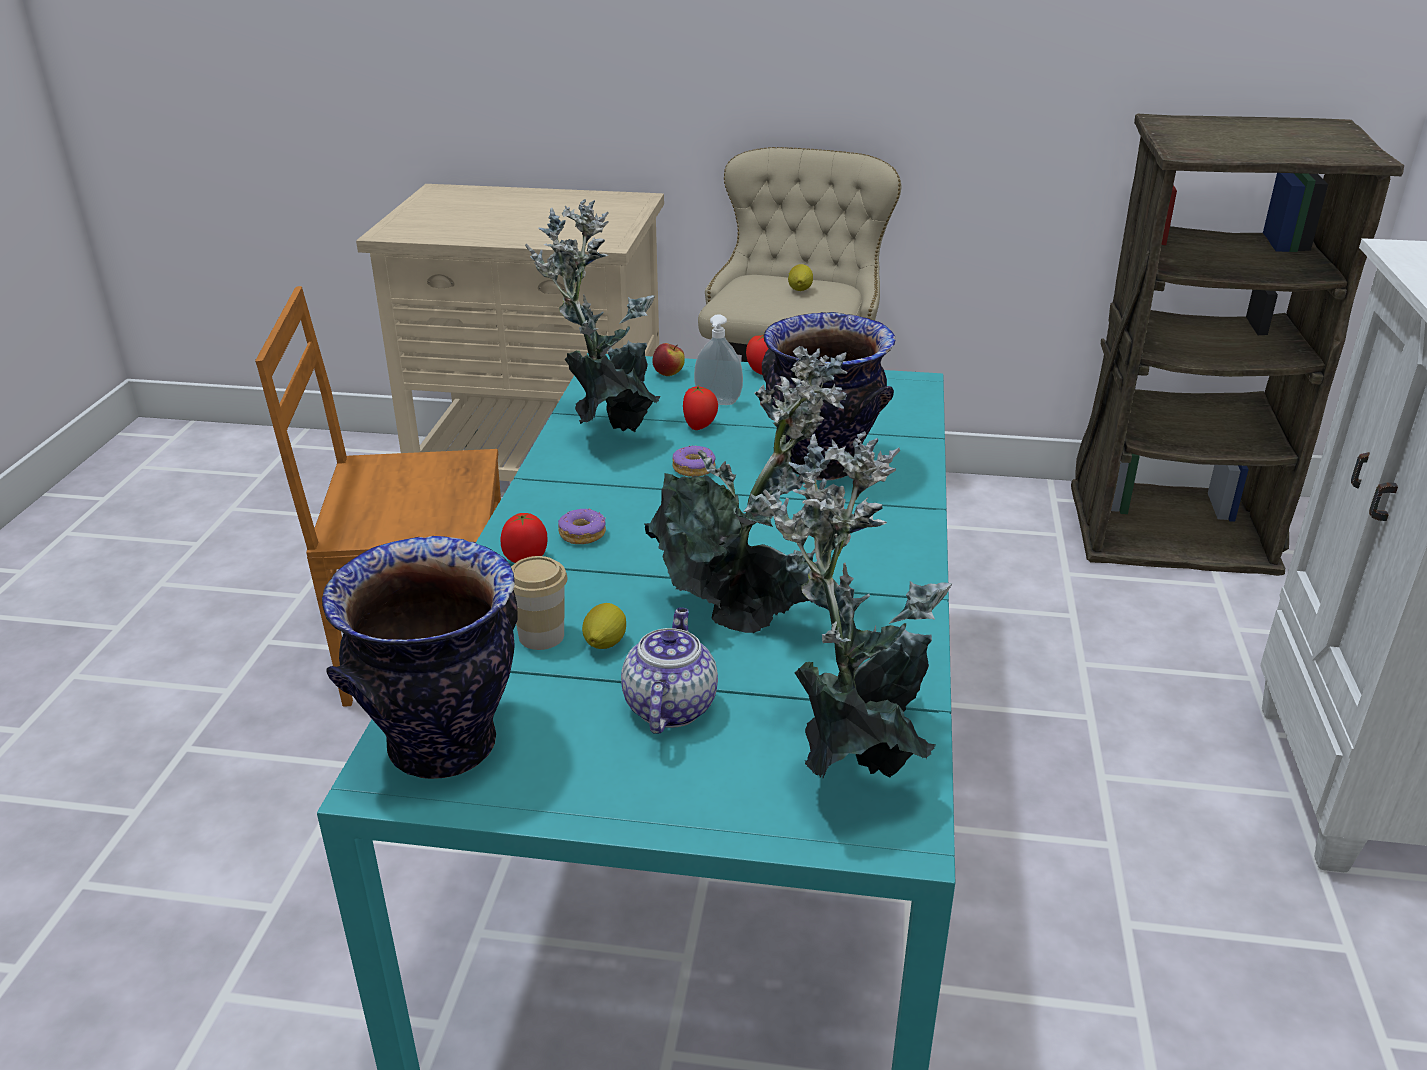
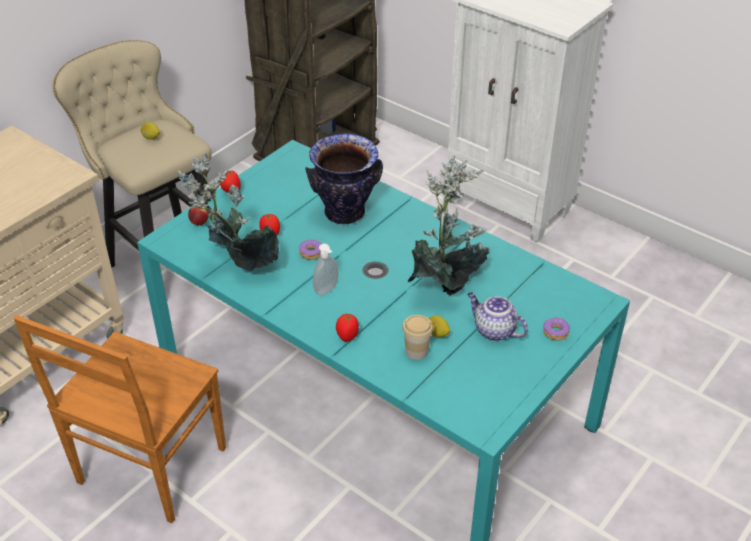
camera: 60 degrees left, 10 degrees up
vase [322,536,517,779] -> none
donut [558,509,606,544] -> donut moved to [543,317,570,340]
soap dispenser [694,314,743,405] -> soap dispenser moved to [313,244,338,295]
potted plant [763,431,952,779] -> none

